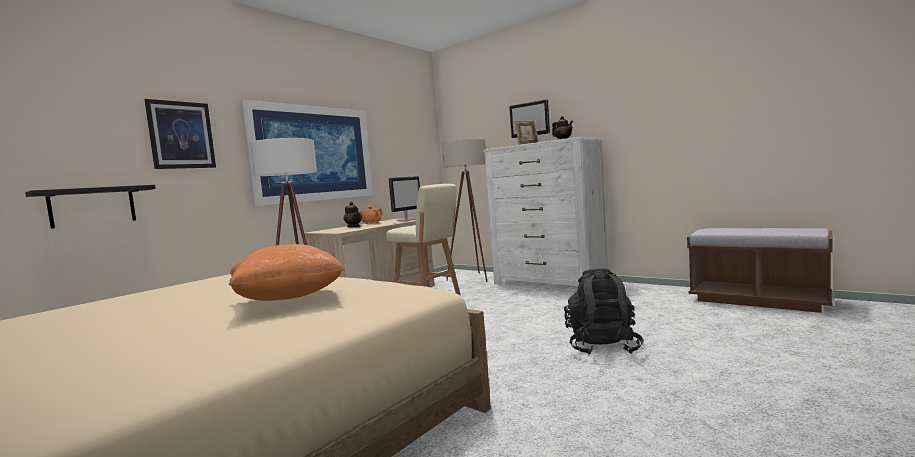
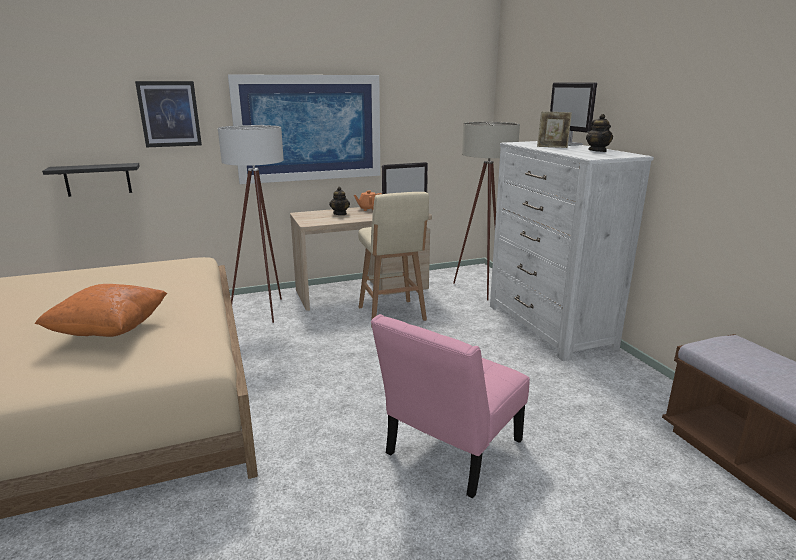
camera: 30 degrees right, 15 degrees up
black backpack [564,269,644,355] -> pink chair [371,314,530,498]

